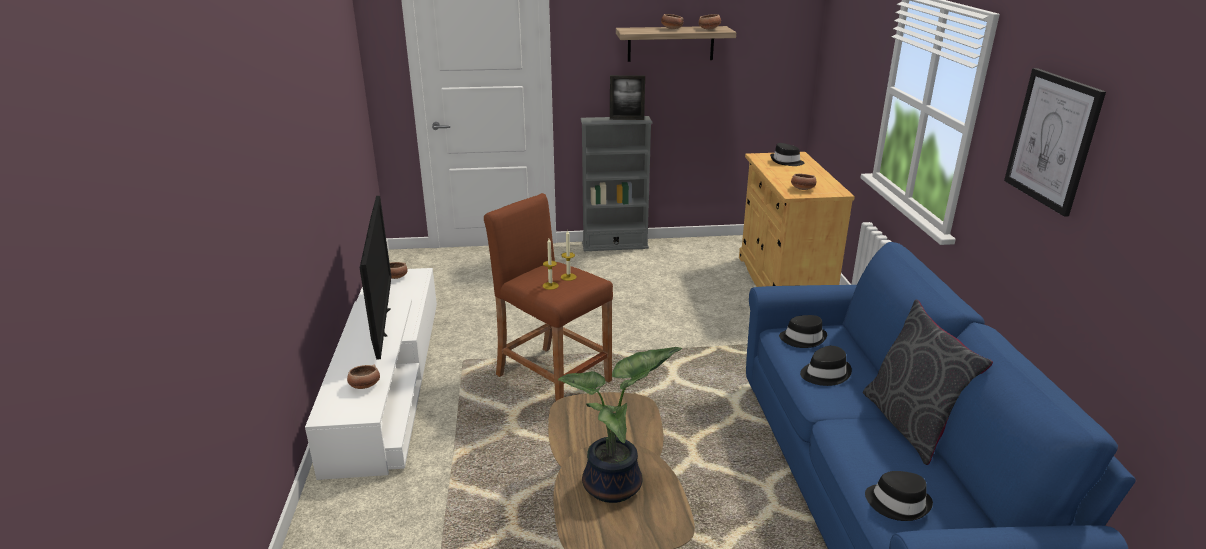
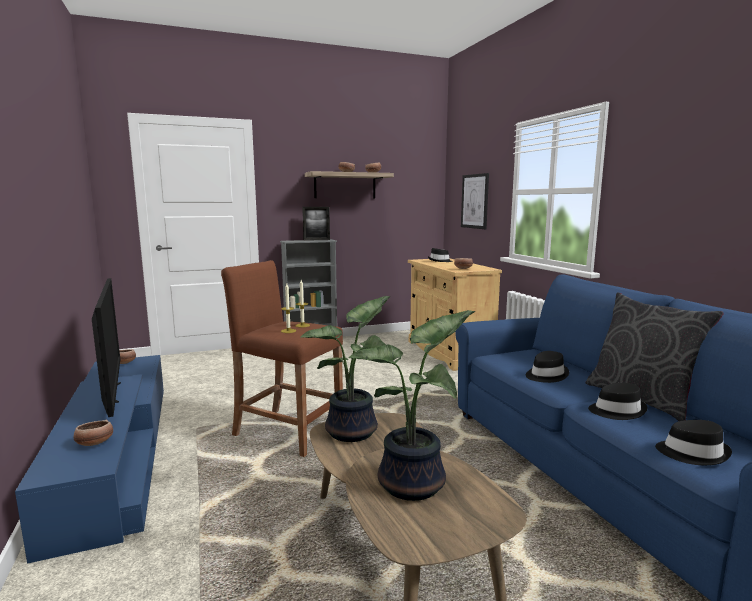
camera: 15 degrees left, 15 degrees down
white tv stand [305,268,437,480] -> blue tv stand [15,355,164,564]
black hat [779,315,827,348] -> black hat moved to [588,383,647,420]
picture [1004,68,1106,217] -> picture moved to [461,173,489,229]
none -> potted plant [300,296,391,442]

